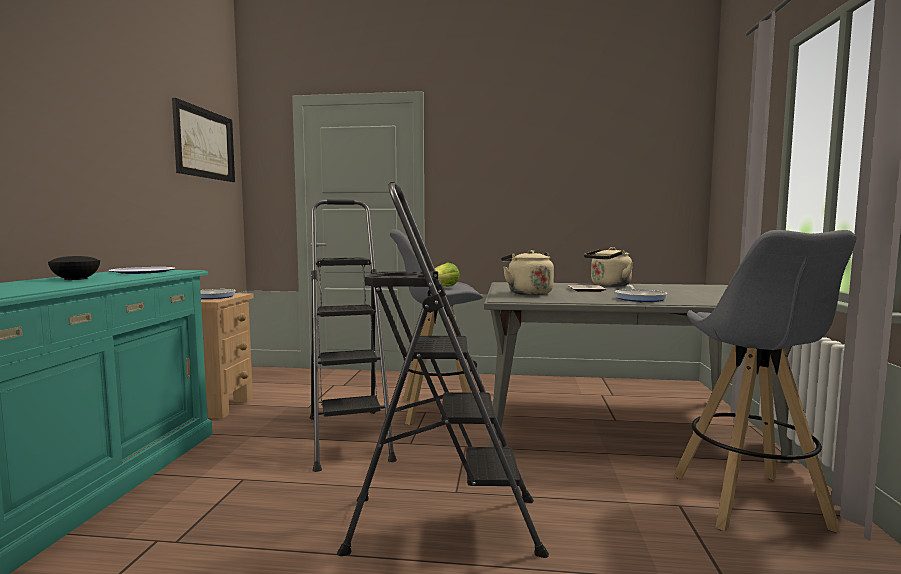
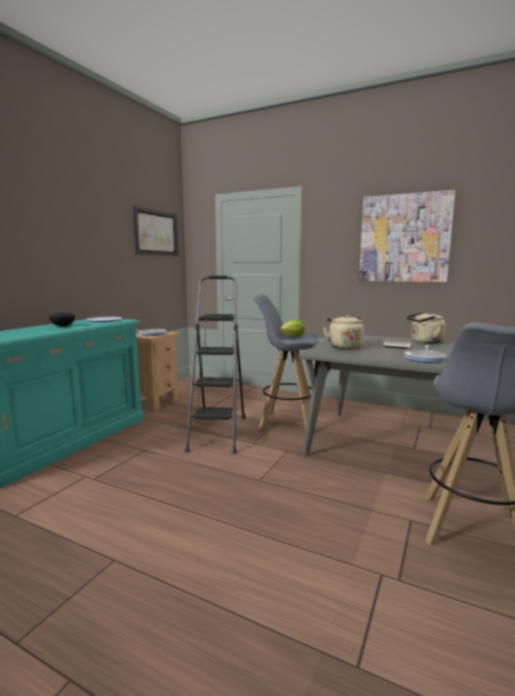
camera: 20 degrees right, 5 degrees up
step ladder [337,182,549,558] -> none
none -> picture [359,190,455,282]

